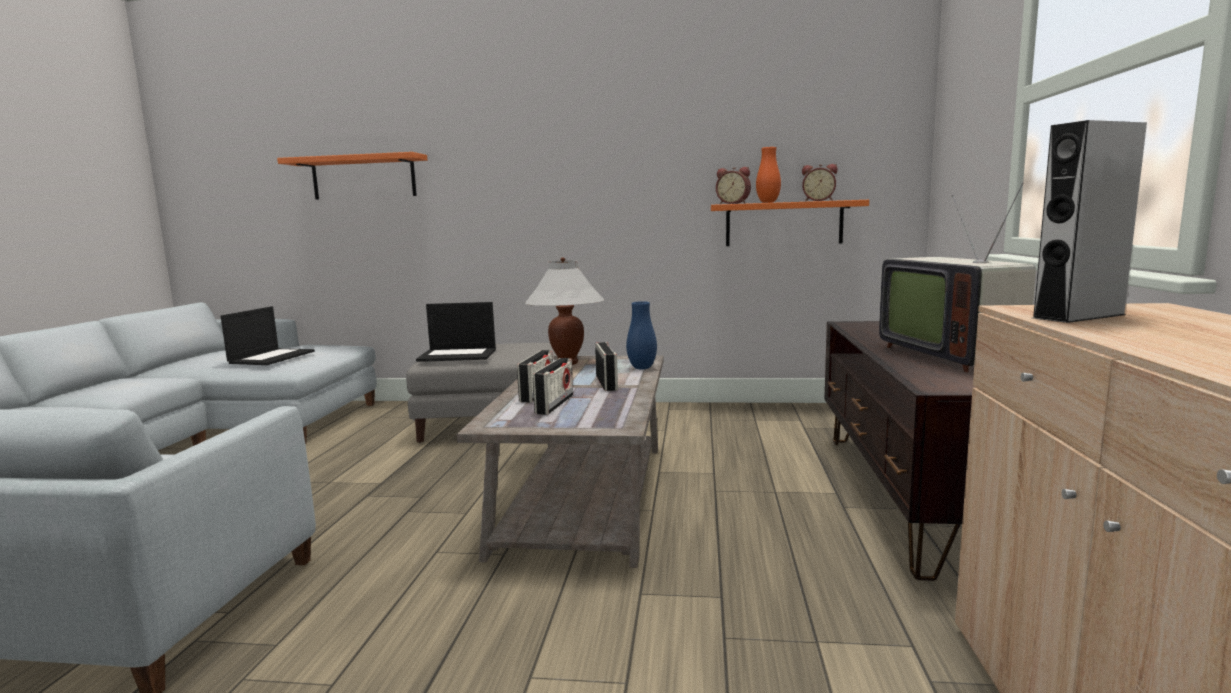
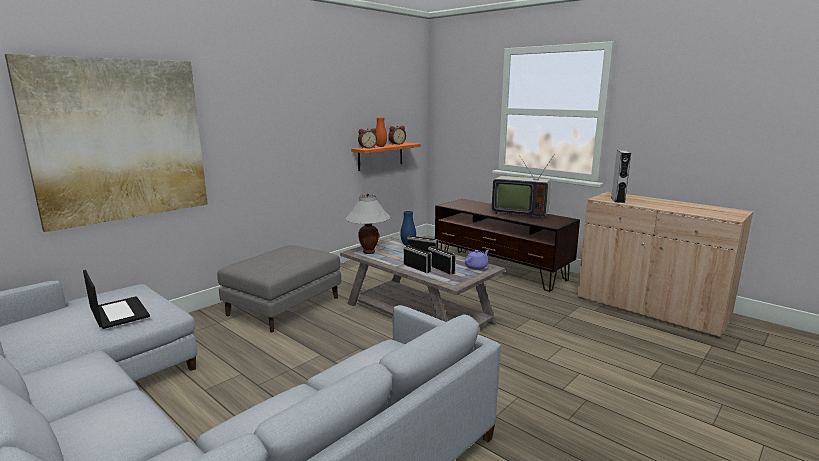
camera: 55 degrees left, 5 degrees up
orange shelf [277,152,427,200] -> picture [5,54,208,232]
laptop [416,302,496,362] -> none
none -> purple teapot [465,250,489,270]

